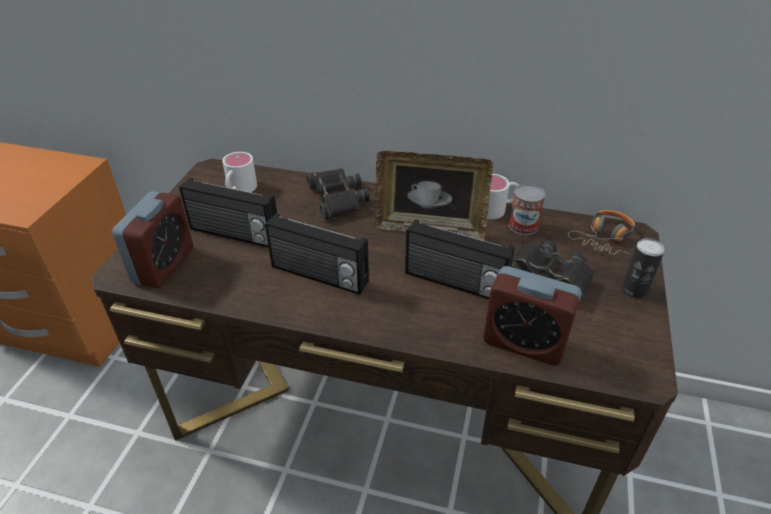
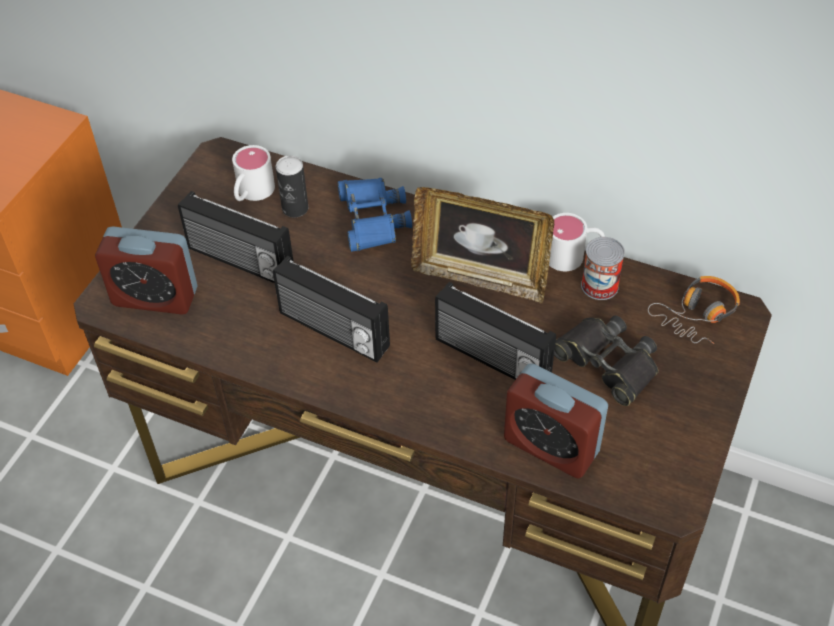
camera: 10 degrees right, 10 degrees up
alarm clock [112,191,193,288] -> alarm clock turned 75 degrees clockwise [95,226,197,315]
black binoculars [307,168,370,220] -> blue binoculars [337,178,412,252]
can [622,238,665,298] -> can moved to [276,155,308,218]

